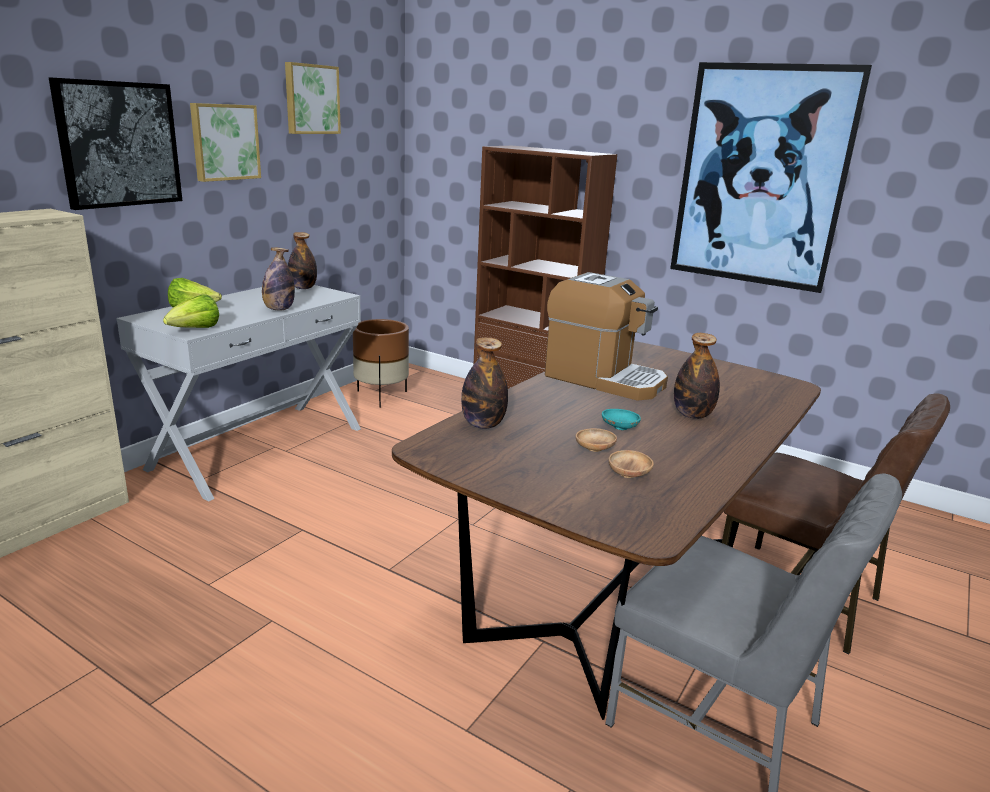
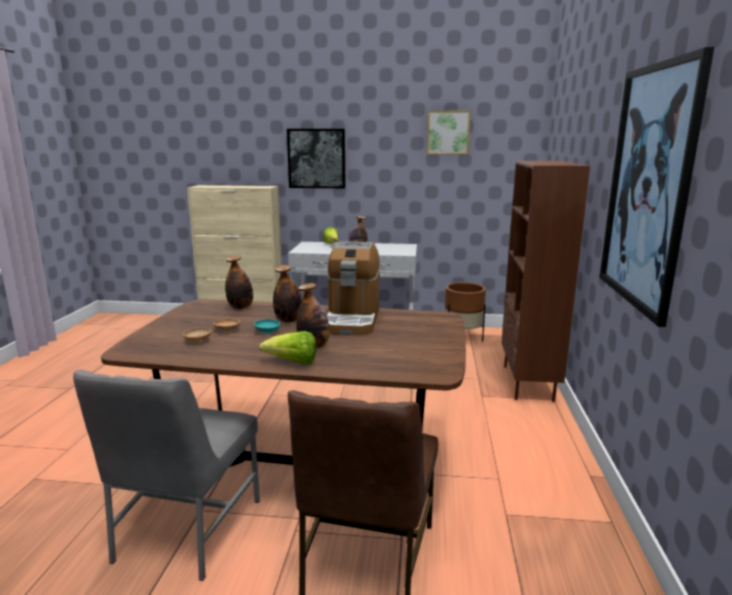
camera: 65 degrees right, 5 degrees down
lettuce [163,294,219,328] -> lettuce moved to [259,331,316,365]
picture [190,103,261,182] -> none
bottle [288,232,317,289] -> bottle moved to [273,265,302,323]

